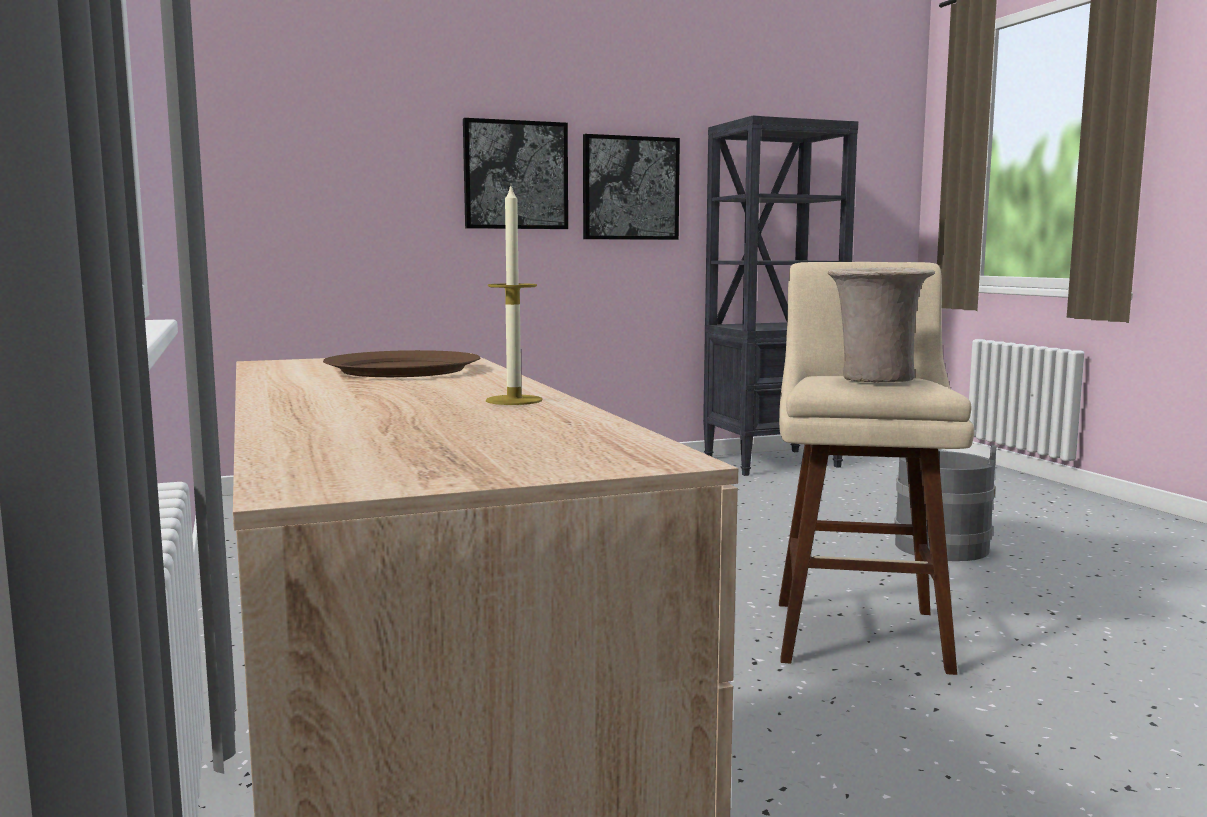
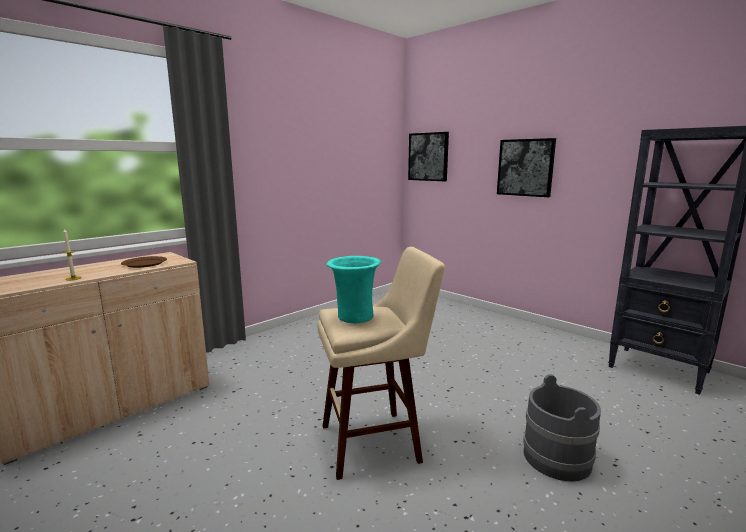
camera: 65 degrees right, 5 degrees up
picture [583,134,680,240] -> picture moved to [408,132,449,181]
beige vase [828,267,935,383] -> turquoise vase [326,256,381,324]

